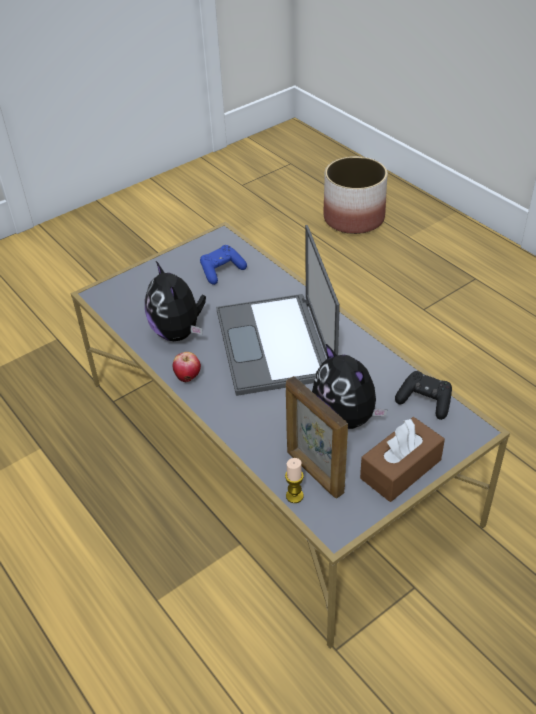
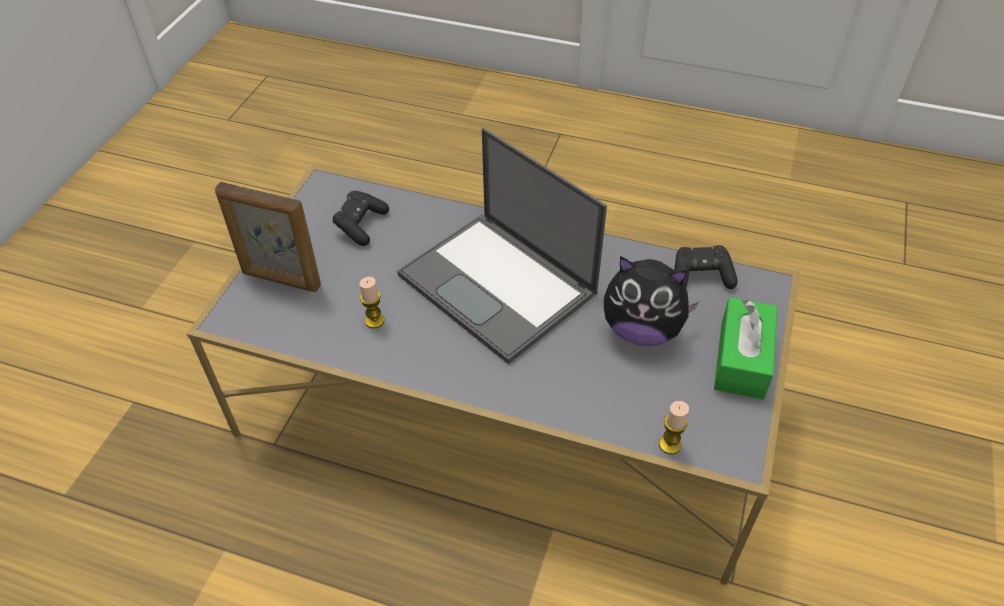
camera: 35 degrees left, 5 degrees up
plush toy [145,261,206,341] -> candle [359,277,384,328]
apple [173,352,201,382] -> none
blue game controller [200,245,247,285] -> black game controller [333,191,389,246]
picture frame [286,376,348,498] -> picture frame moved to [215,182,321,292]
planter [324,156,388,234] -> none
brown tissue box [360,417,445,502] -> green tissue box [714,297,778,399]

